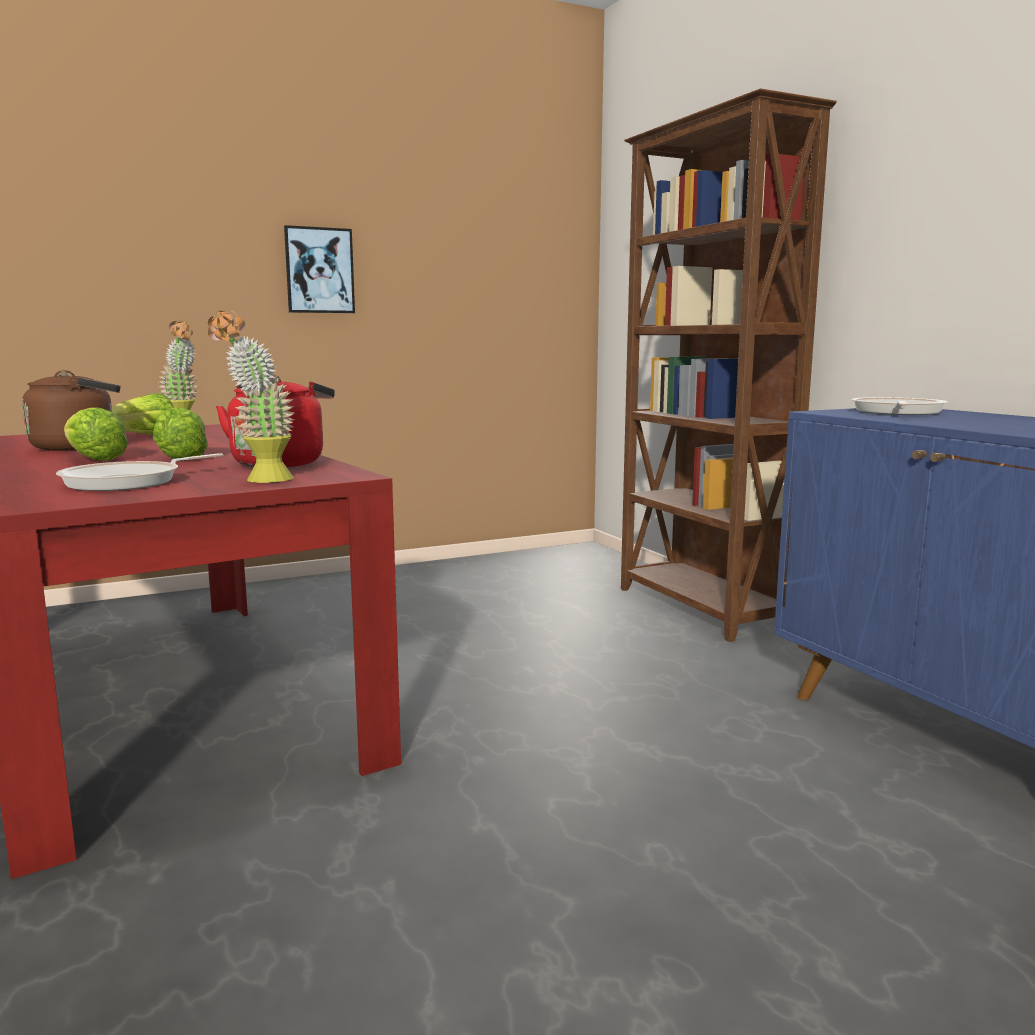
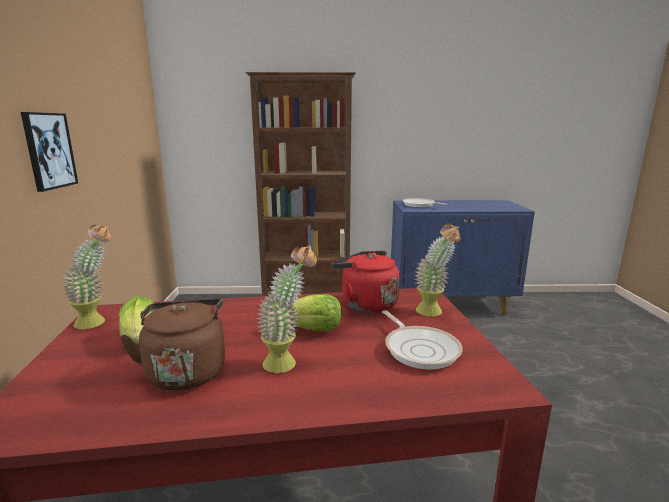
camera: 65 degrees left, 5 degrees up
lettuce [64,407,128,461] -> potted plant [257,245,317,373]

